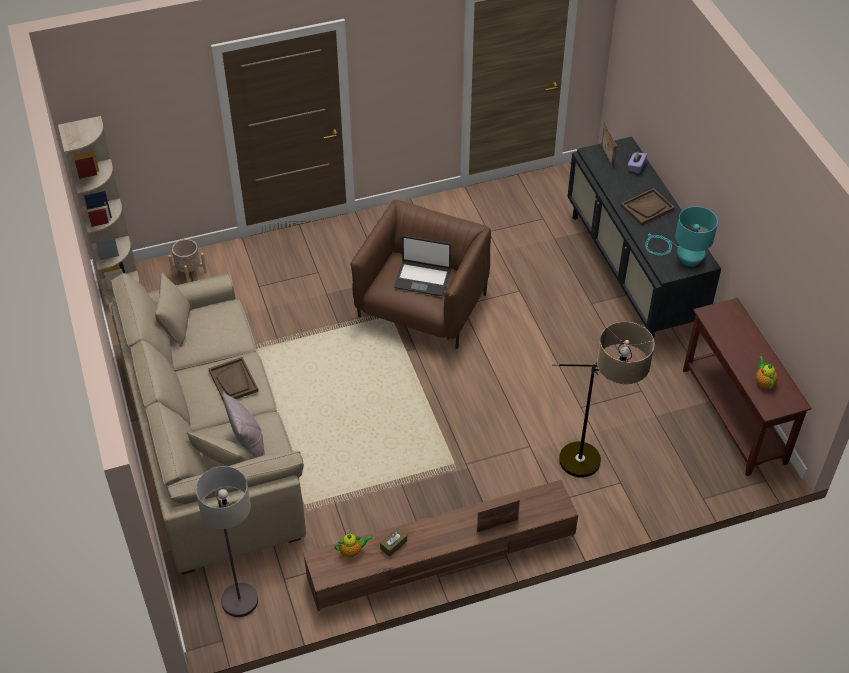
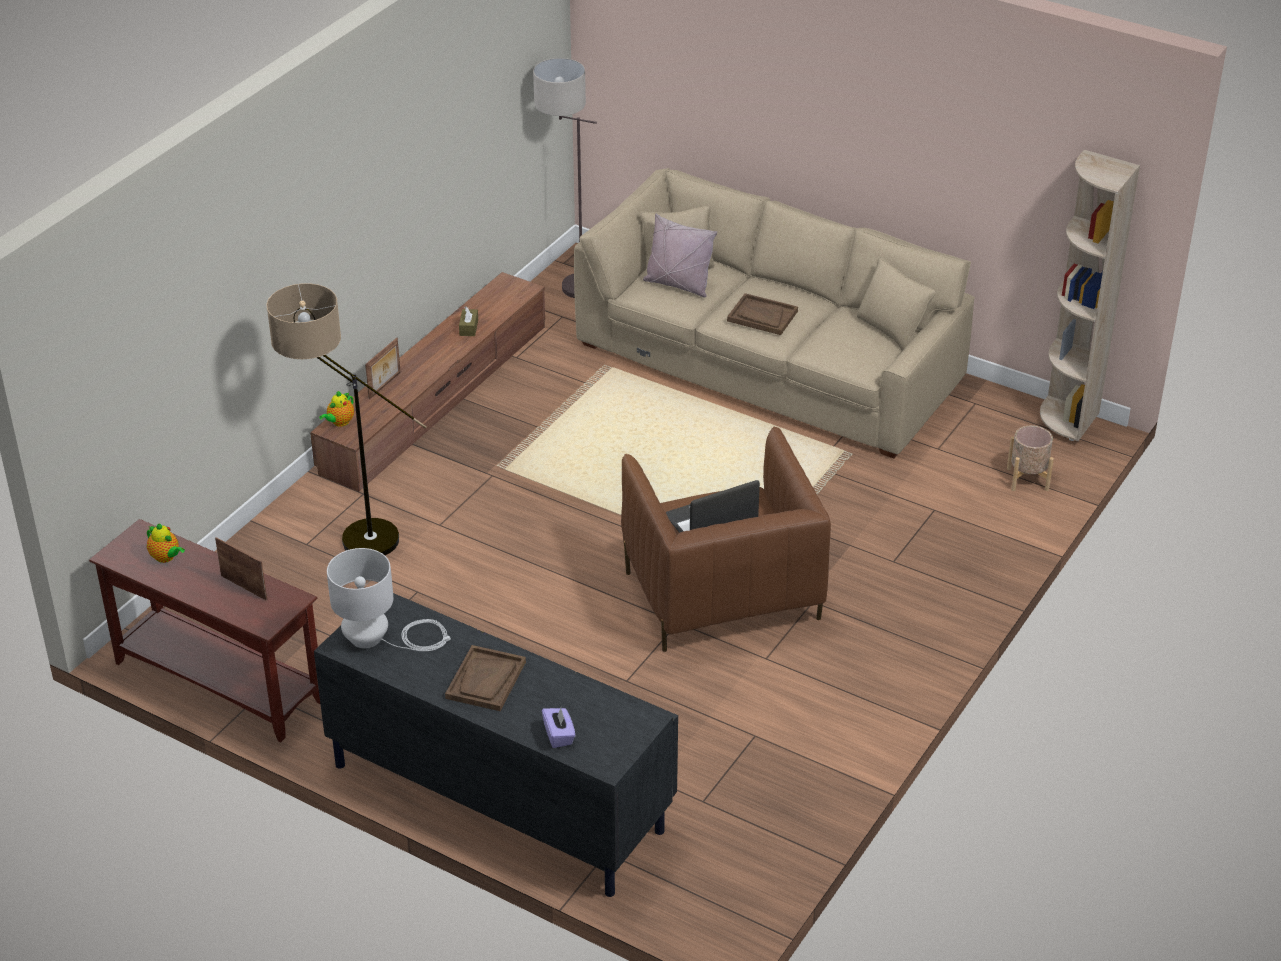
camera: 140 degrees right, 10 degrees down
teapot [334,533,373,557] -> teapot moved to [319,391,354,427]
picture frame [601,123,617,169] -> picture frame moved to [215,537,267,601]
turquoise table lamp [645,206,718,267] -> grey table lamp [327,548,451,651]

